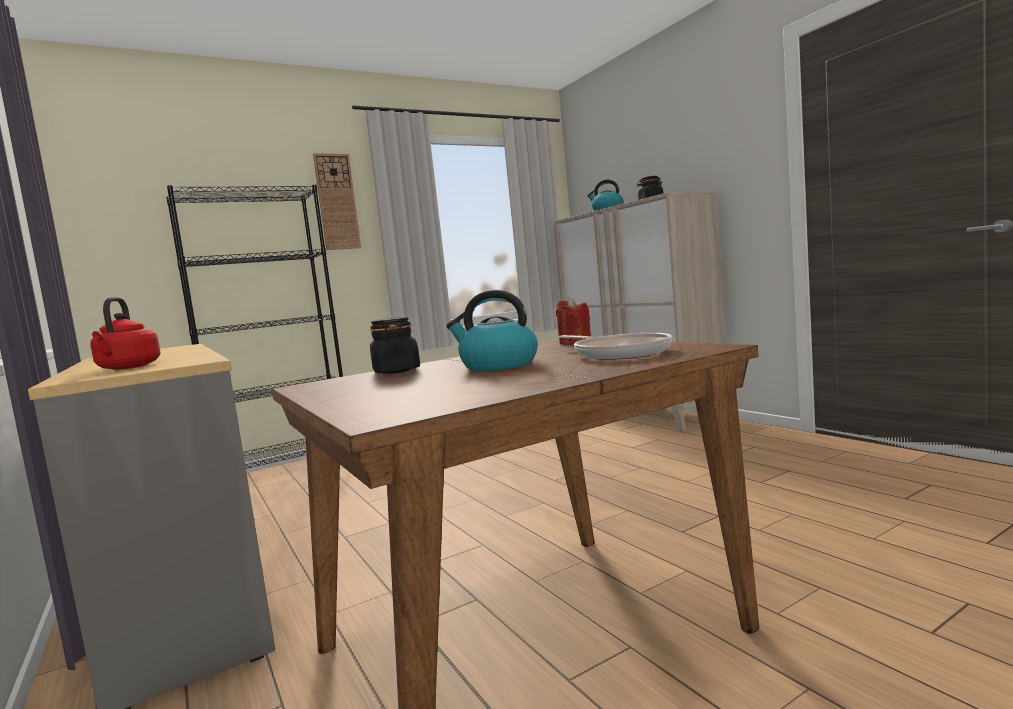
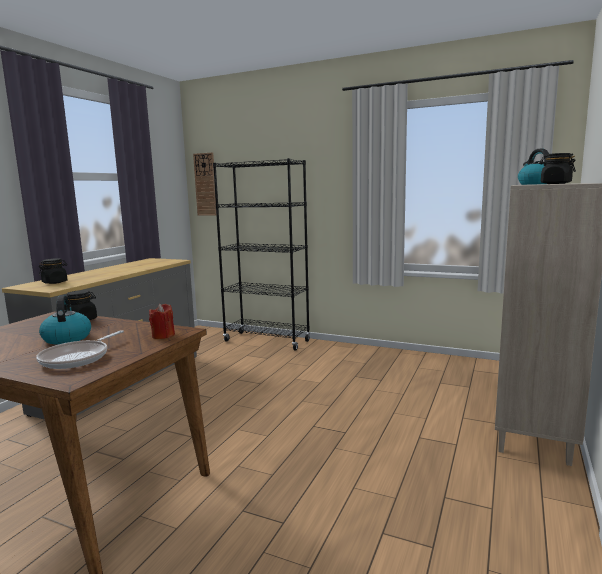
camera: 55 degrees right, 5 degrees up
red kettle [90,297,161,370] -> black jar [39,258,68,284]
wall clock [313,153,361,250] -> wall clock moved to [193,152,216,216]

